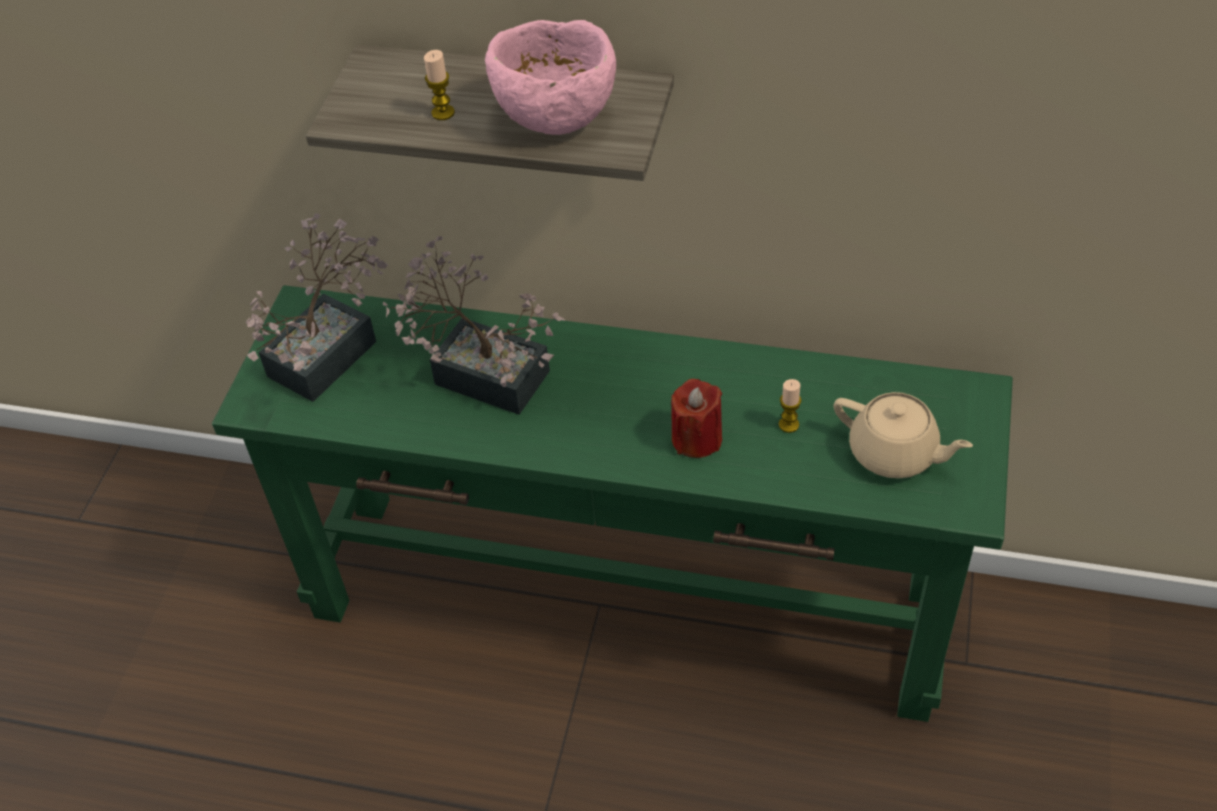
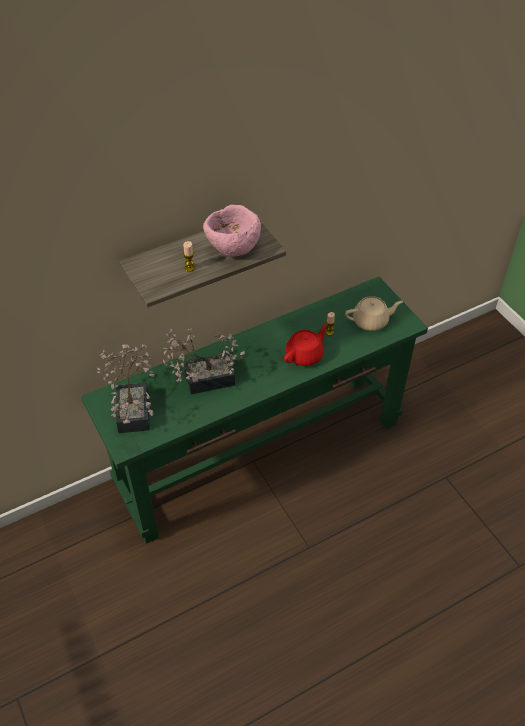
camera: 45 degrees left, 0 degrees up
red candle [671,379,722,458] -> red teapot [284,323,328,366]

